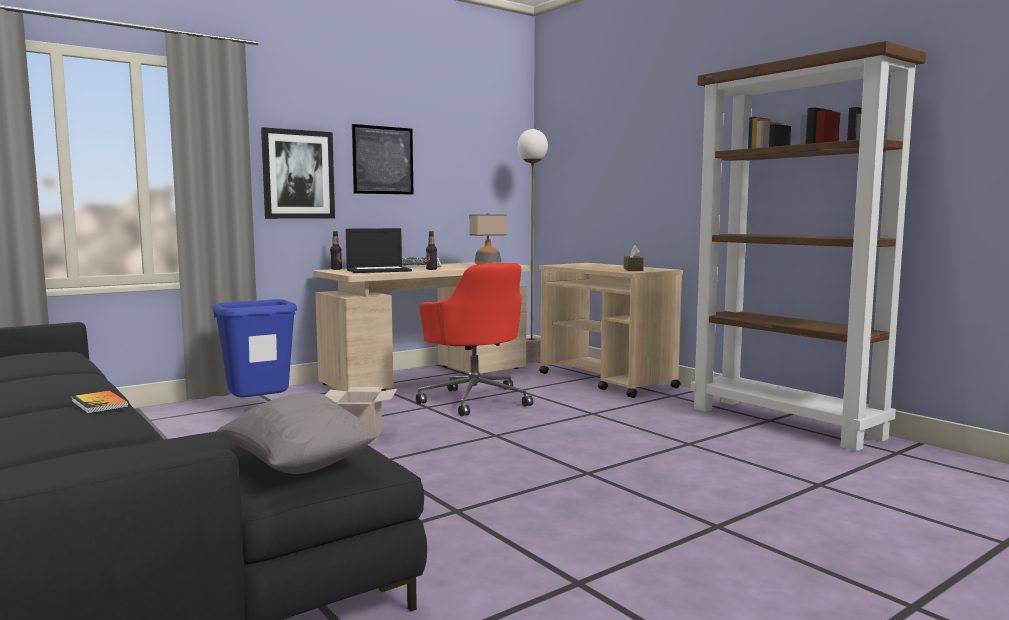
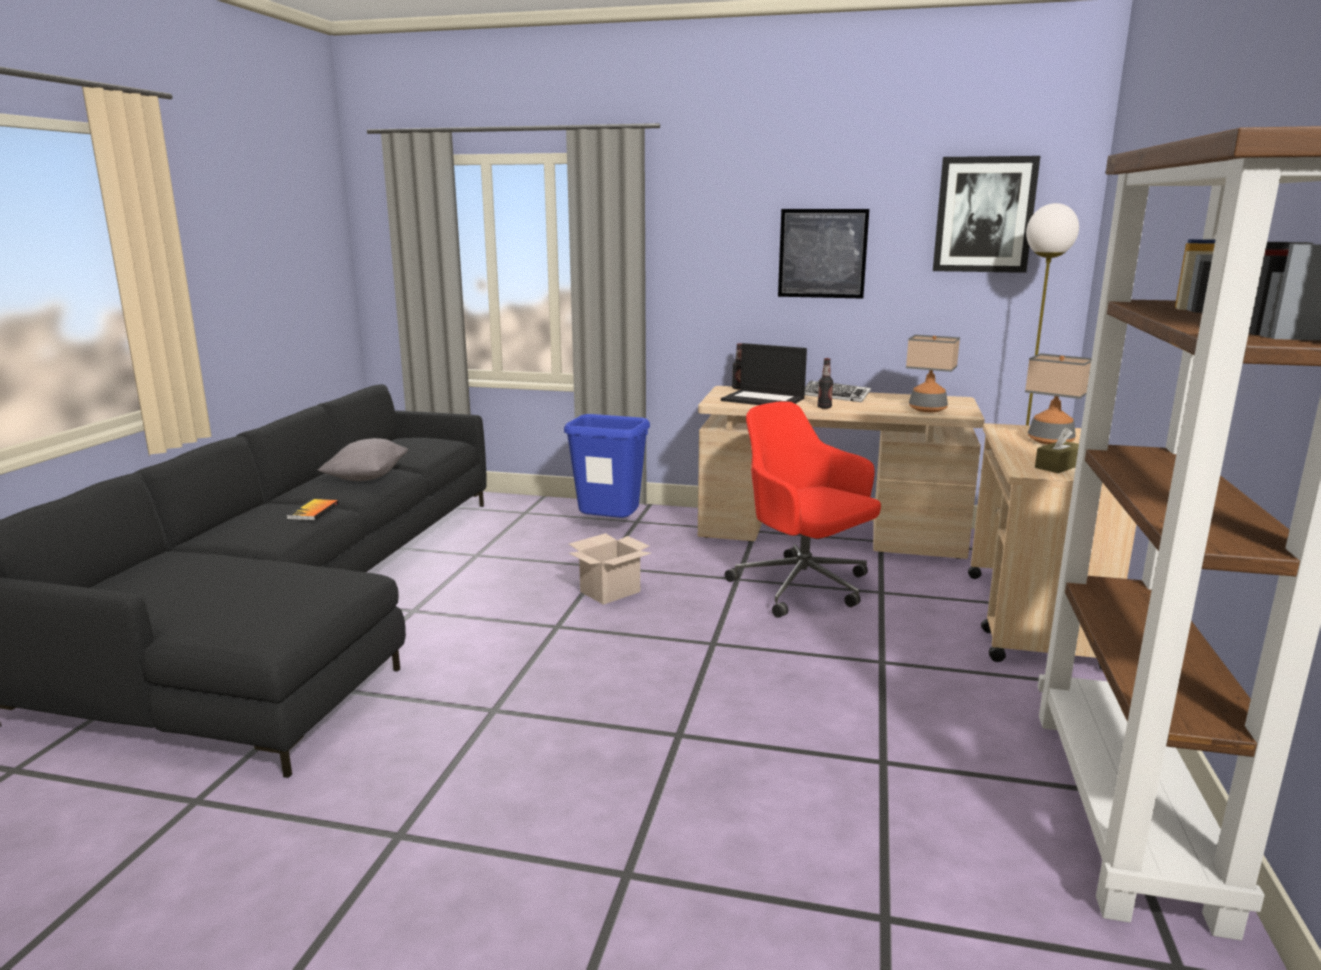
camera: 50 degrees right, 10 degrees up
grey pillow [216,392,379,474] -> grey pillow moved to [317,438,408,481]
picture [261,127,335,219] -> picture moved to [933,156,1040,273]
red office chair [416,263,533,416] -> red office chair turned 120 degrees clockwise [725,401,881,618]
none -> table lamp [1025,353,1092,444]

